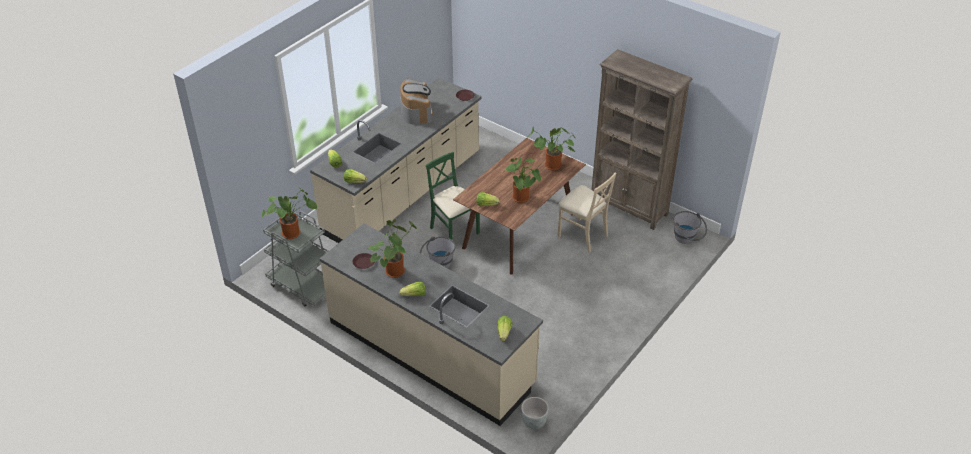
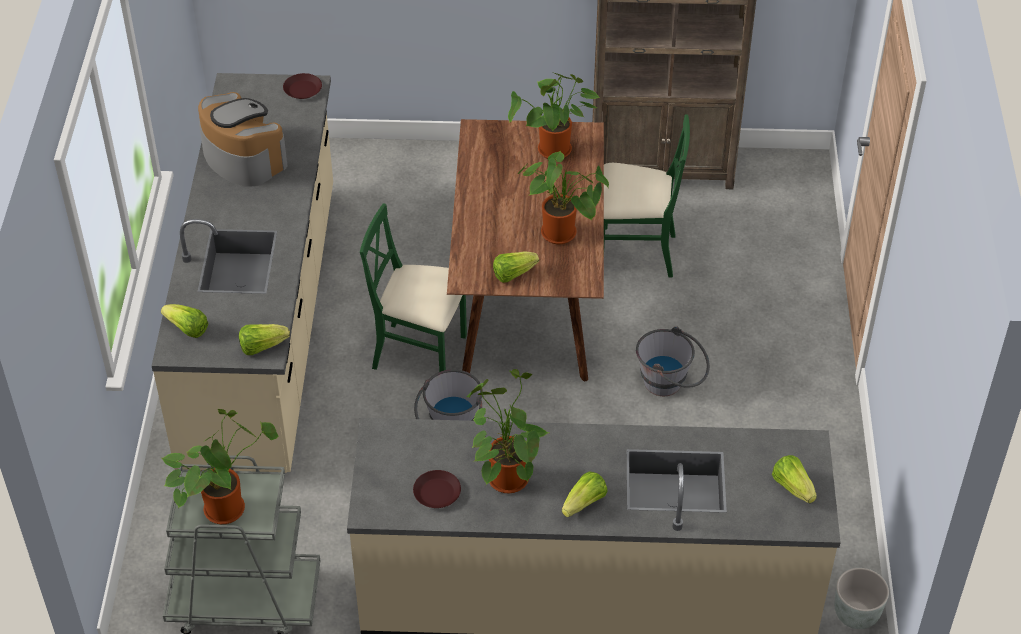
camera: 35 degrees left, 5 degrees up
beige chair [557,172,616,252] -> green chair [604,114,690,278]
grey bucket [673,211,707,244] -> grey bucket moved to [636,326,710,396]

